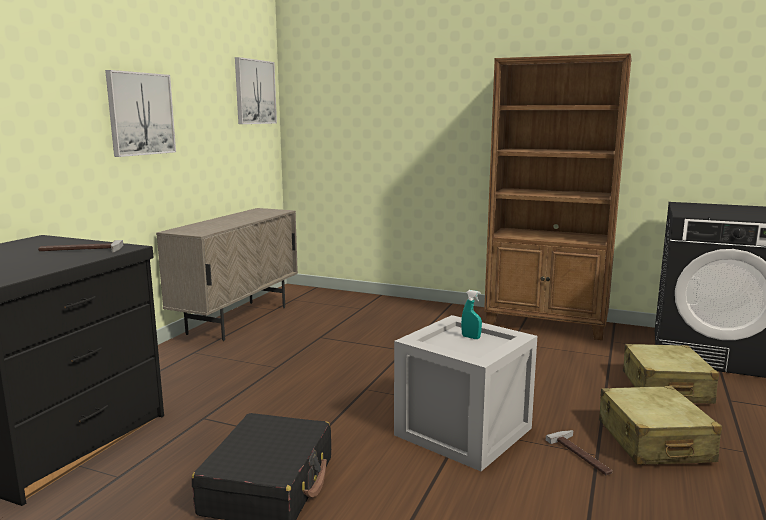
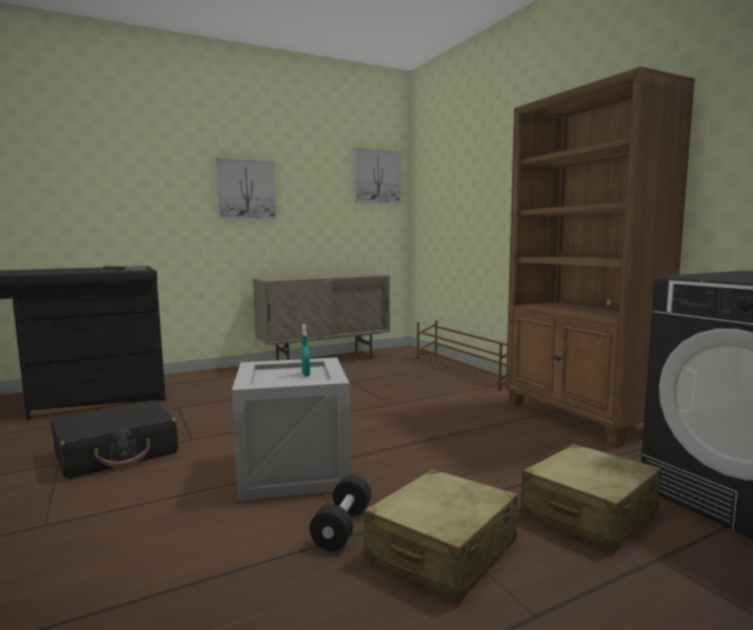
camera: 40 degrees right, 5 degrees down
hammer [546,430,612,475] -> black dumbbell [309,475,371,551]
none -> brown shoe rack [417,321,507,390]

